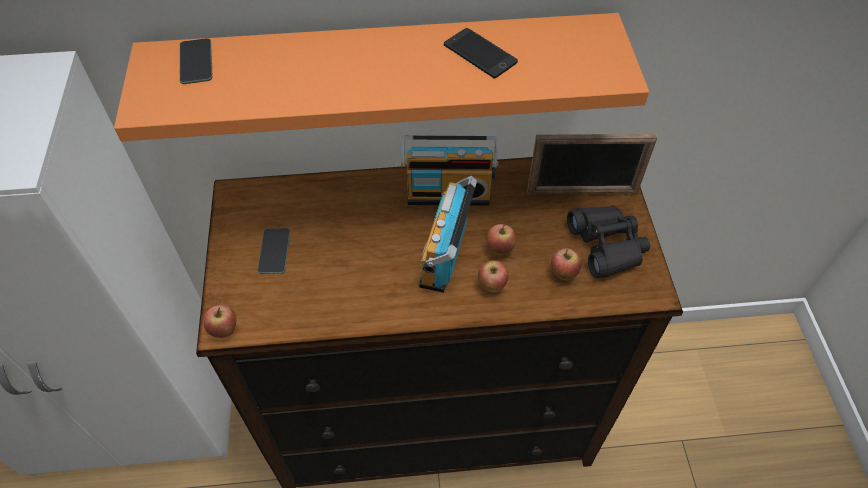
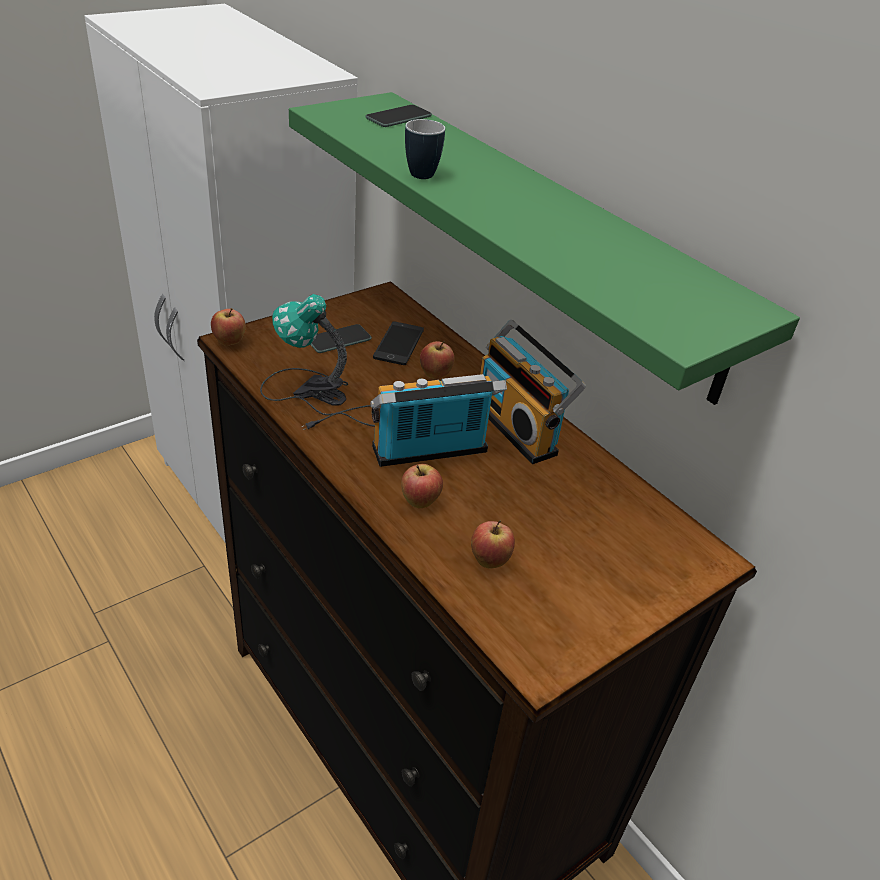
camera: 55 degrees right, 15 degrees down
orange shelf [114,13,649,141] -> green shelf [289,92,800,405]
phone [444,28,518,79] -> phone moved to [373,321,424,365]
apple [486,224,516,255] -> apple moved to [420,341,455,379]
picture frame [527,134,657,194] -> none
black binoculars [567,205,650,278] -> none
none -> table lamp [260,294,375,430]
none -> mug [405,119,445,179]

